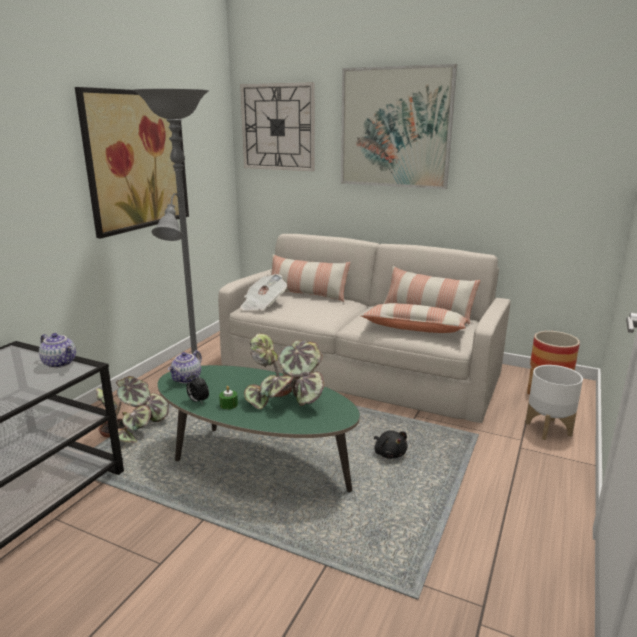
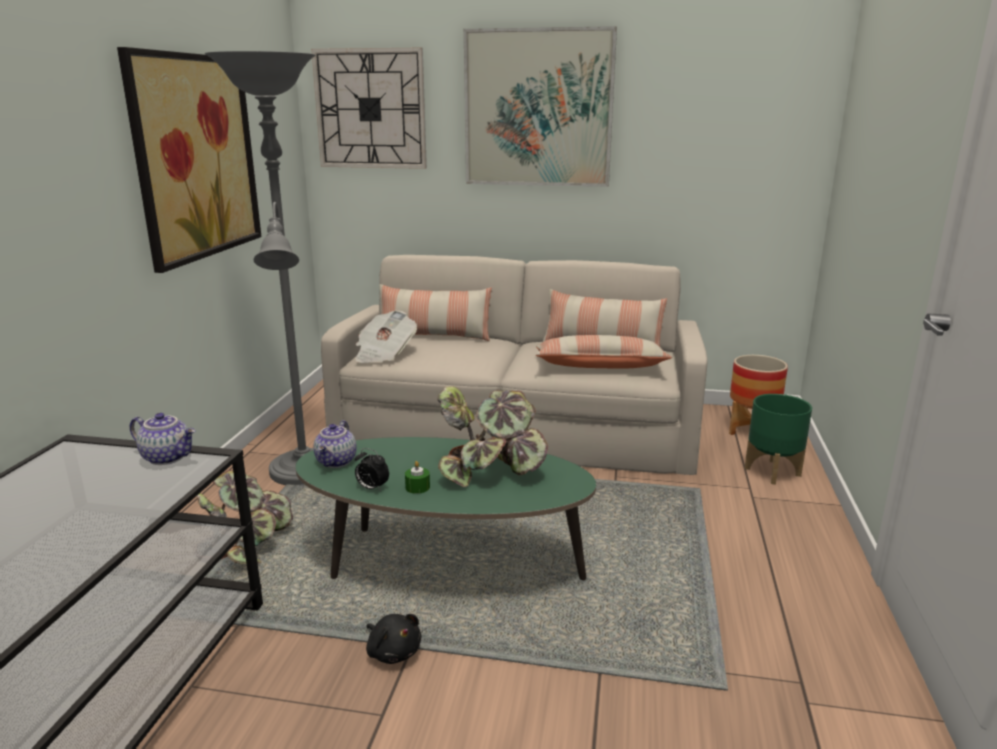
camera: 15 degrees left, 0 degrees up
black plush toy [374,430,408,459] -> black plush toy moved to [366,614,421,664]
white planter [525,365,583,440] -> green planter [745,394,812,485]

